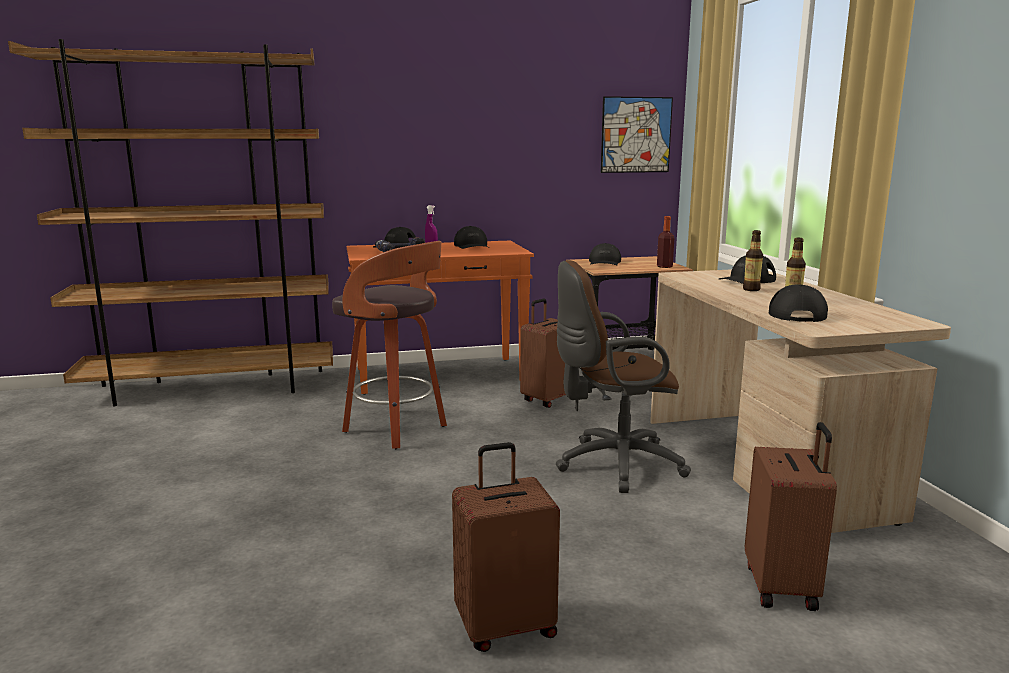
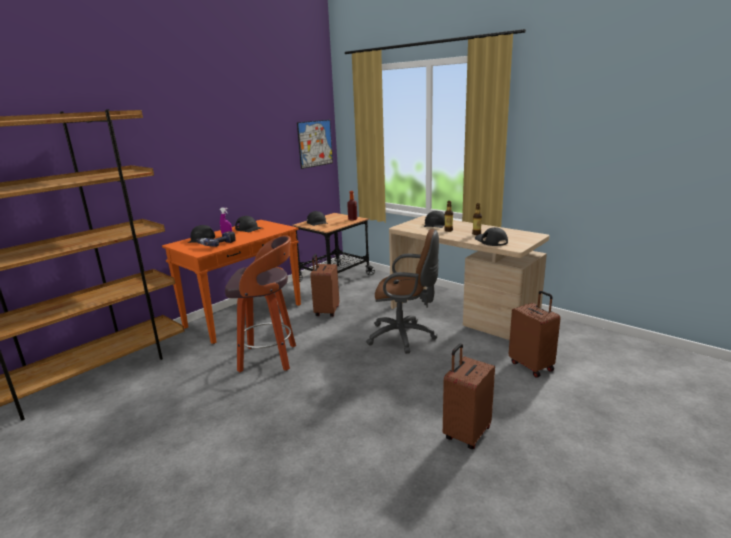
camera: 35 degrees left, 5 degrees up
brown office chair [556,260,691,493] -> brown office chair turned 120 degrees counterclockwise [366,229,439,354]

